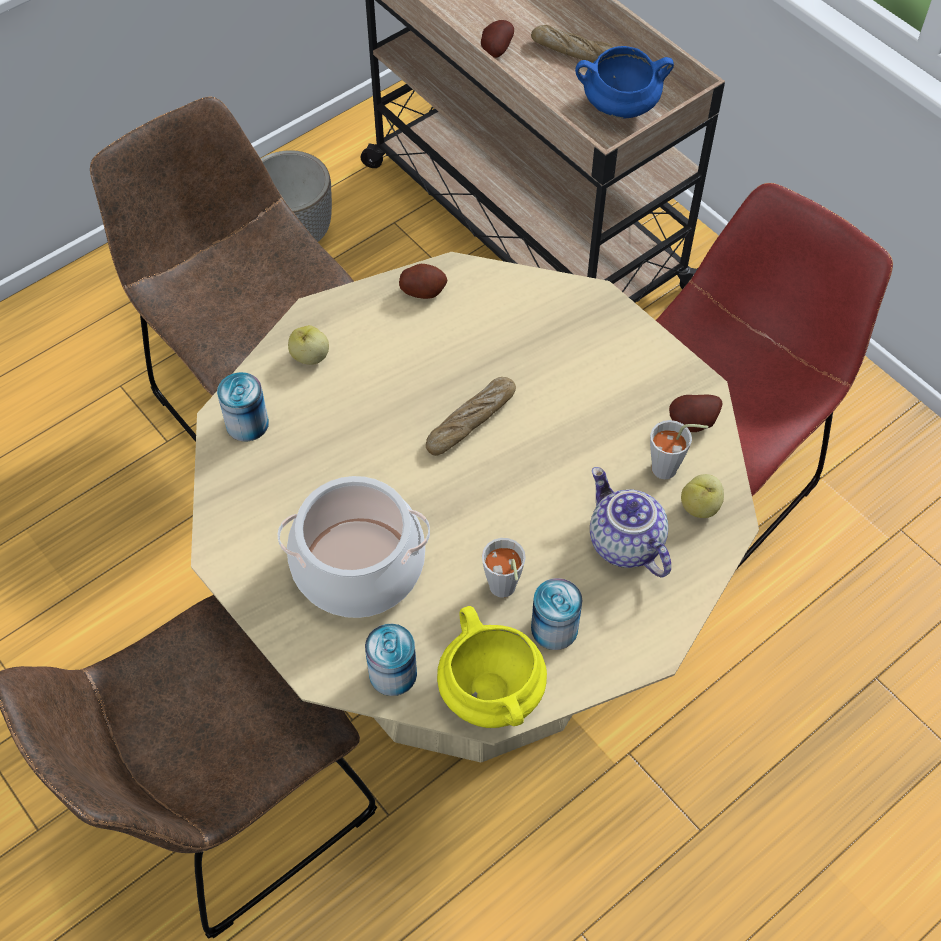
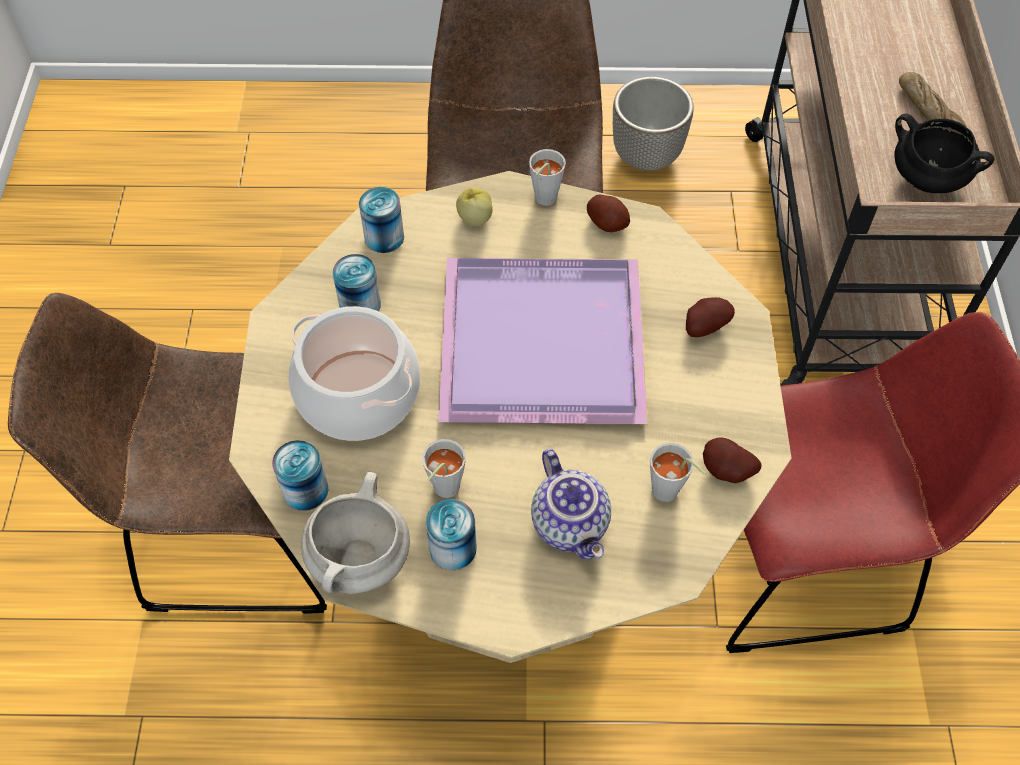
camera: 40 degrees right, 0 degrees up
bread [426,377,516,456] -> purple tray [438,258,648,424]
yellow cooking pot [437,606,547,728] -> white cooking pot [301,472,410,594]
potato [481,20,514,58] -> potato moved to [686,297,735,337]
blue cooking pot [575,46,674,118] -> black cooking pot [895,113,995,194]
teapot [590,467,671,577] -> teapot turned 150 degrees clockwise [531,449,611,560]
apple [681,474,724,518] -> none
none -> can [332,254,381,311]
none -> grey cup [529,149,566,206]

